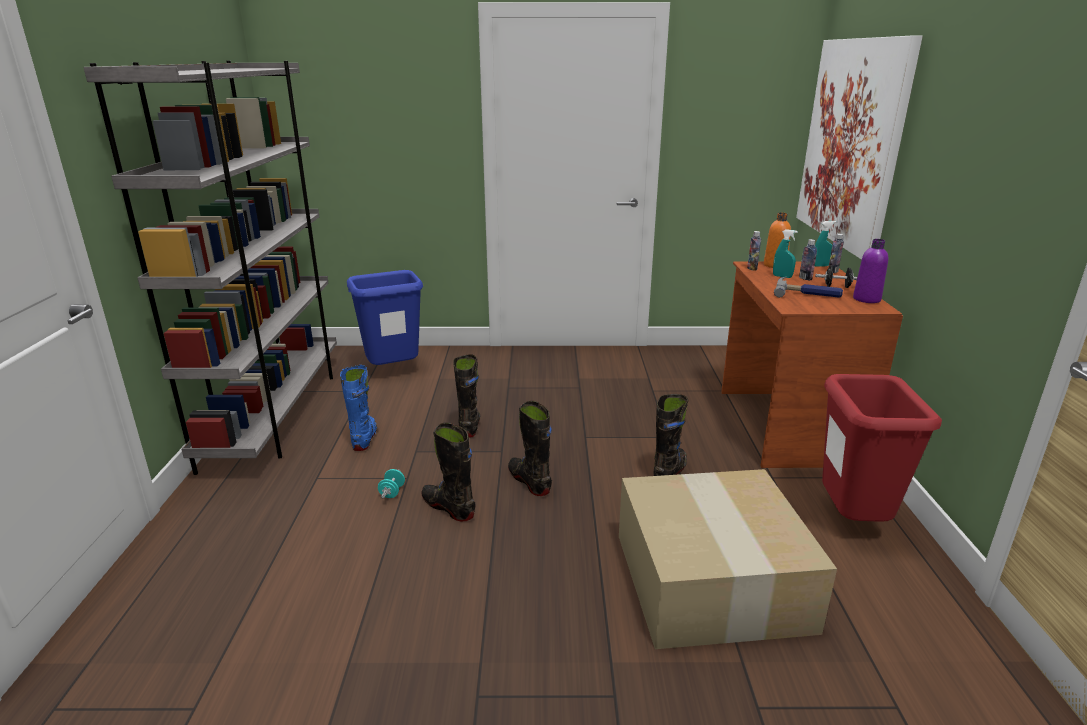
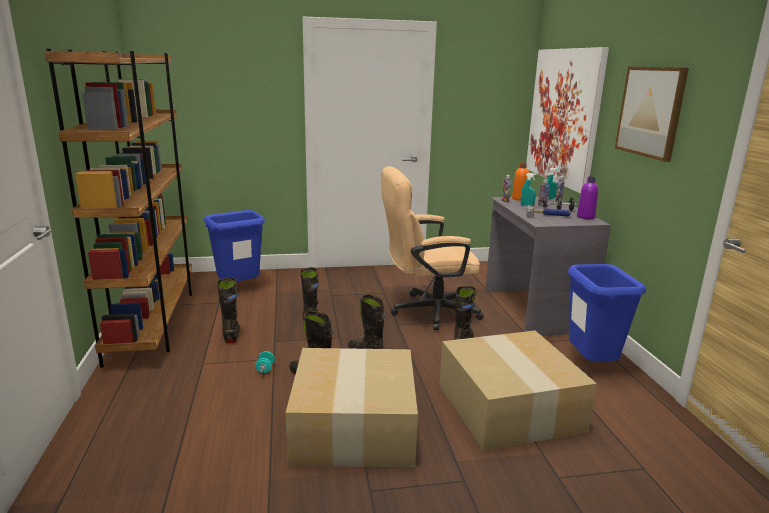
camera: 10 degrees left, 5 degrees down
grey bookcase [83,61,337,475] -> brown bookcase [45,48,192,368]
blue boot [340,365,377,451] -> black boot [217,277,240,343]
brown desk [721,261,903,468] -> grey desk [485,196,611,336]
red trash can [822,374,942,522] -> blue trash can [568,264,646,362]
none -> cardboard box [285,348,418,467]
none -> beige office chair [381,166,484,330]
none -> picture [615,66,689,162]

